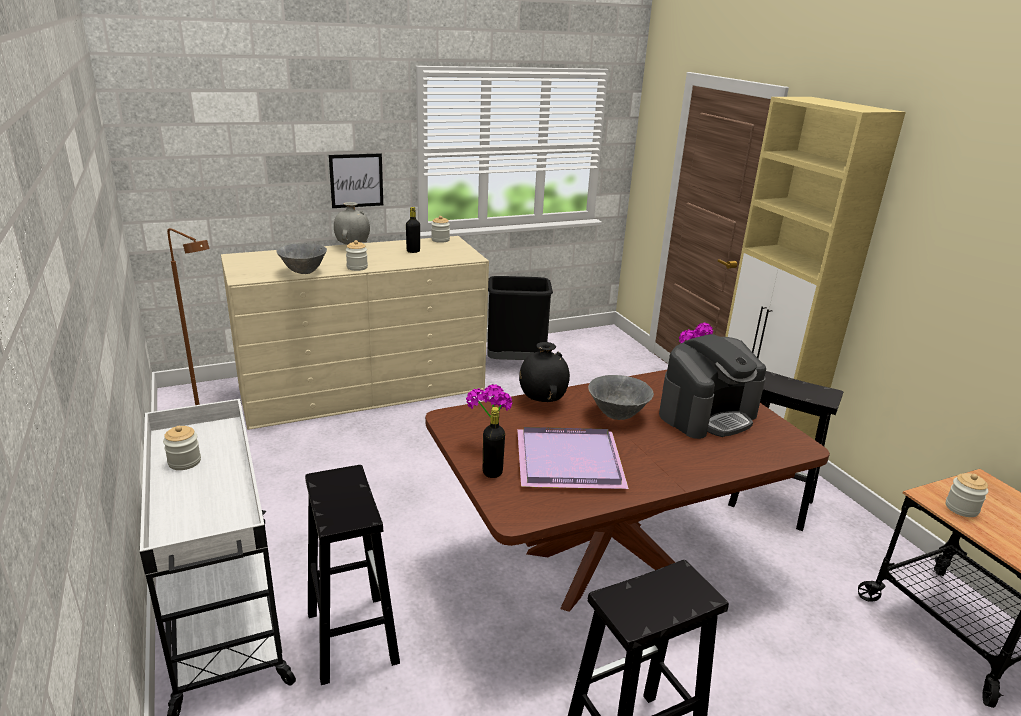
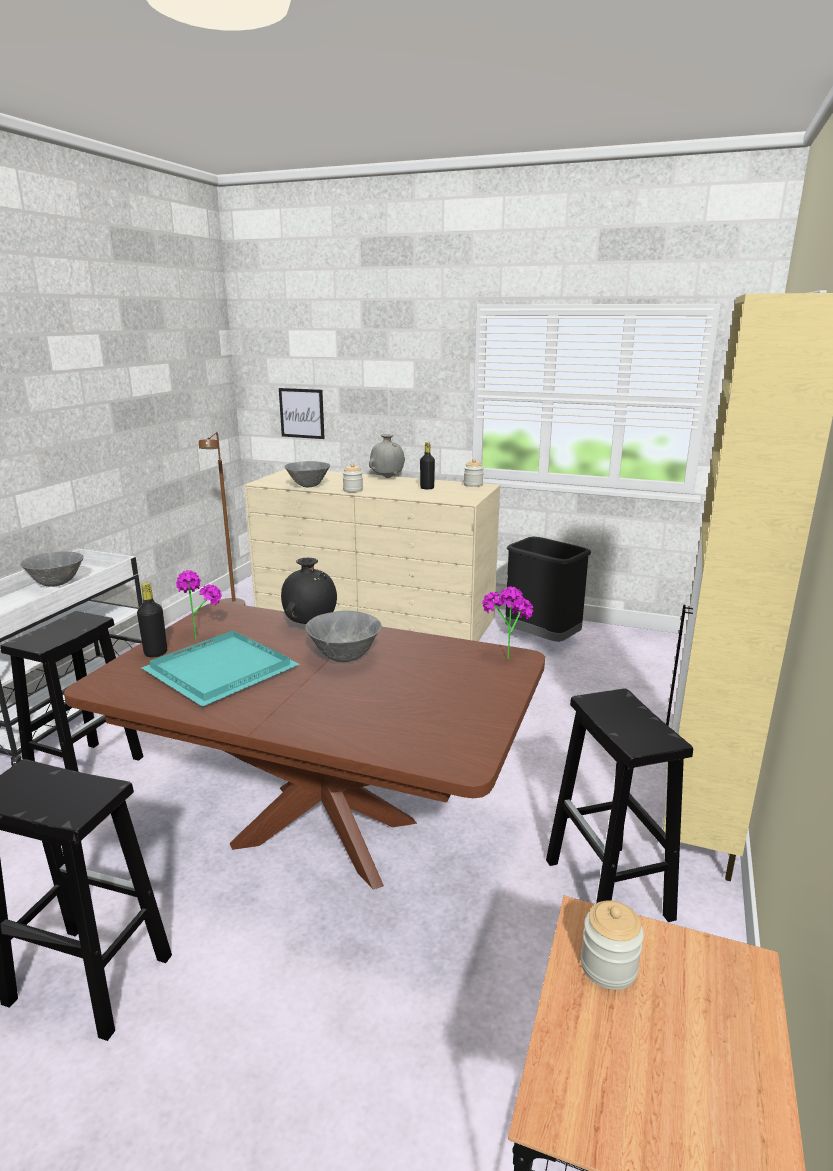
camera: 45 degrees right, 5 degrees down
jar [163,426,201,470] -> grey bowl [20,551,84,587]
picture [329,153,383,208] -> picture moved to [279,388,325,439]
purple tray [517,427,629,489] -> turquoise tray [141,630,300,707]
coffee machine [659,334,766,439] -> none

